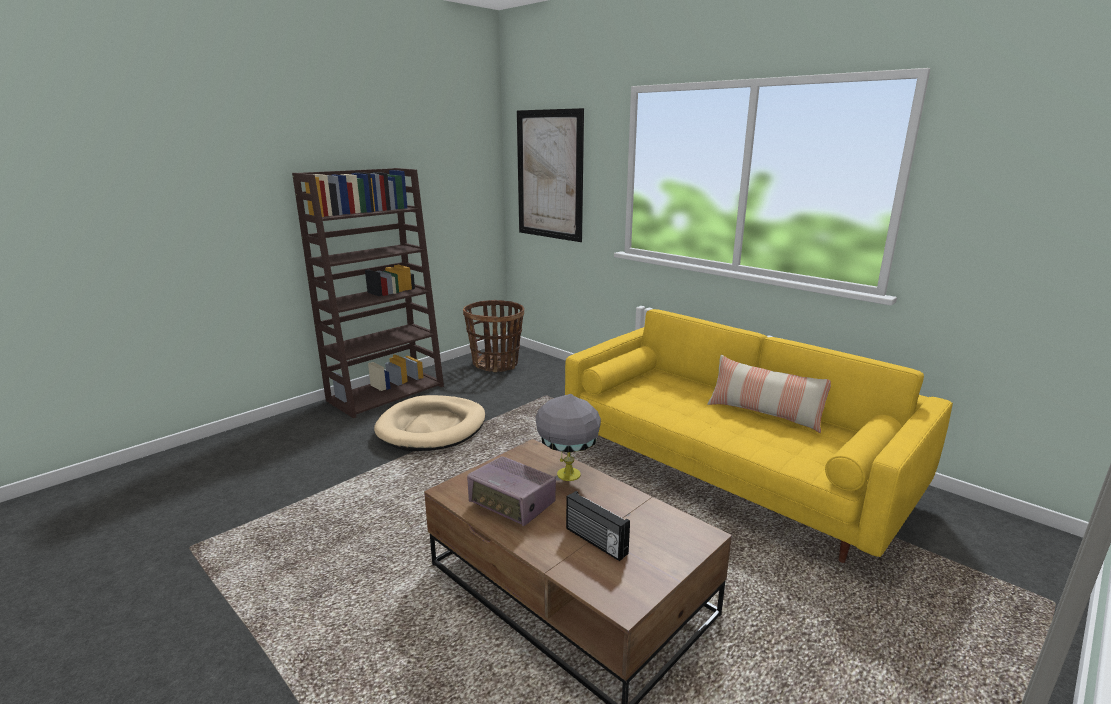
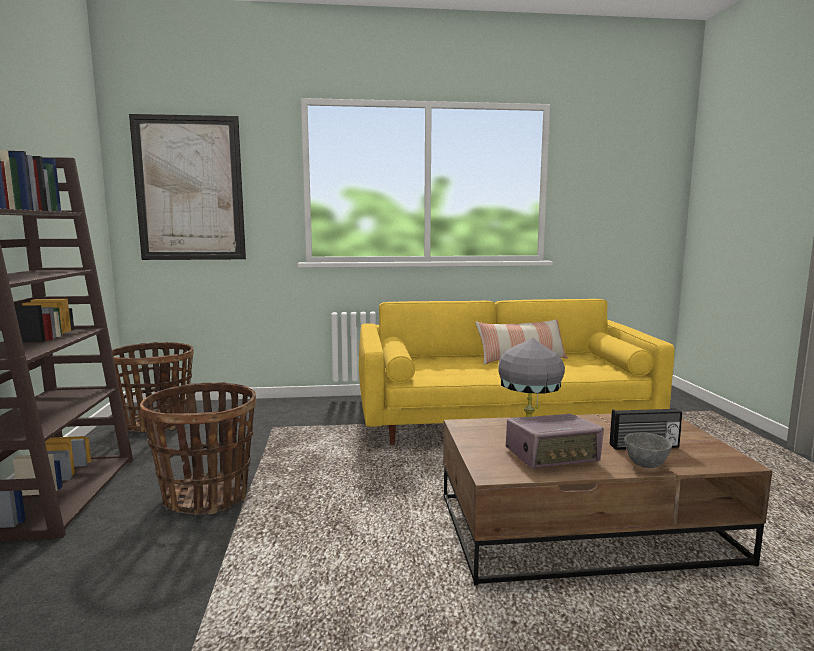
camera: 50 degrees left, 10 degrees down
beige dog bed [374,395,485,451] -> basket [140,382,256,515]
none -> grey bowl [624,432,672,468]

